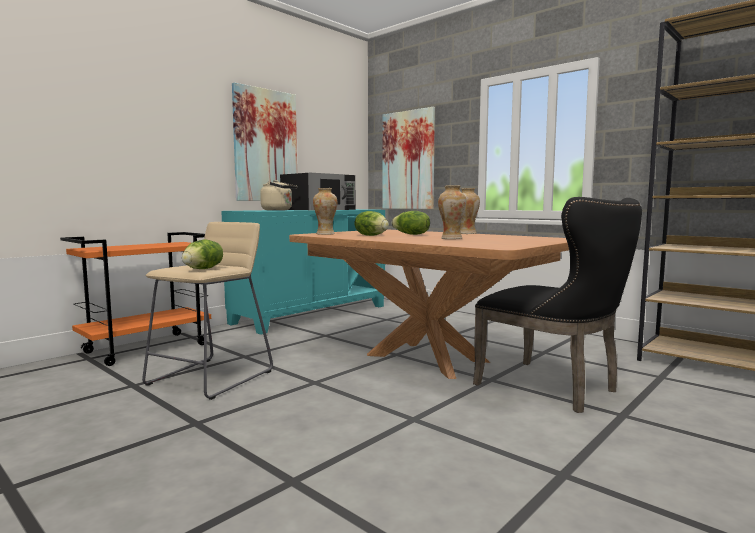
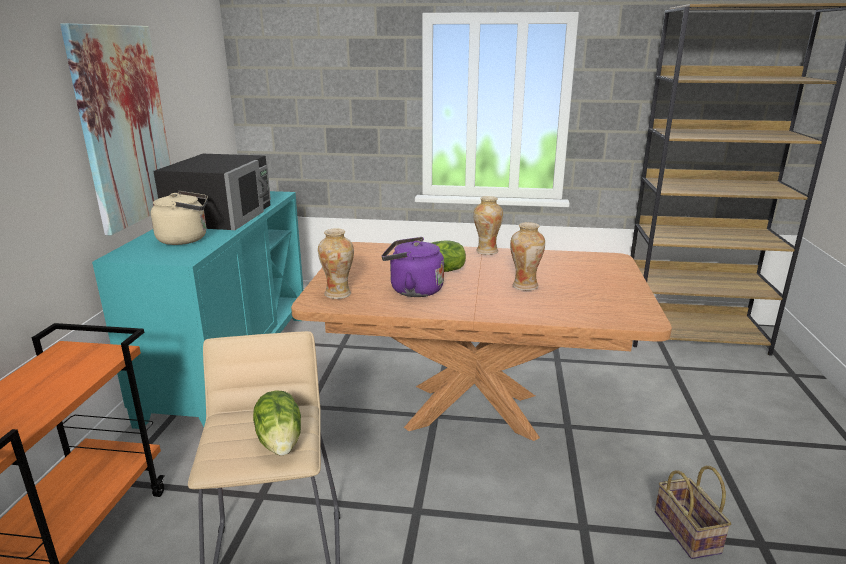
camera: 35 degrees left, 15 degrees up
lettuce [355,211,389,236] -> purple kettle [382,237,444,297]
picture [382,107,435,209] -> none
black chair [473,197,642,413] -> none
none -> basket [655,466,731,559]

